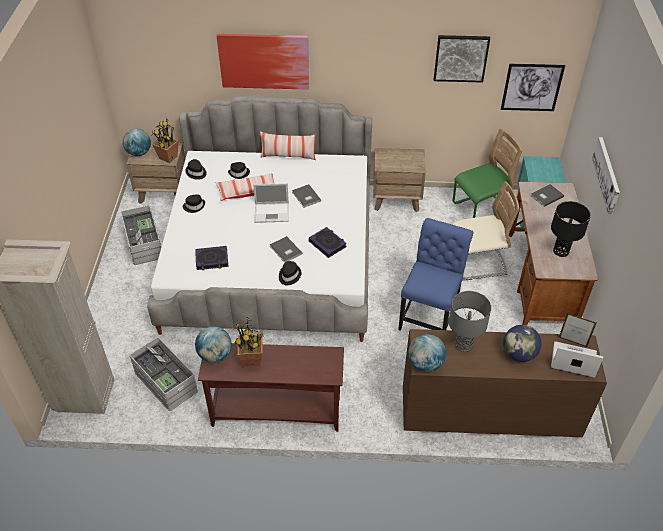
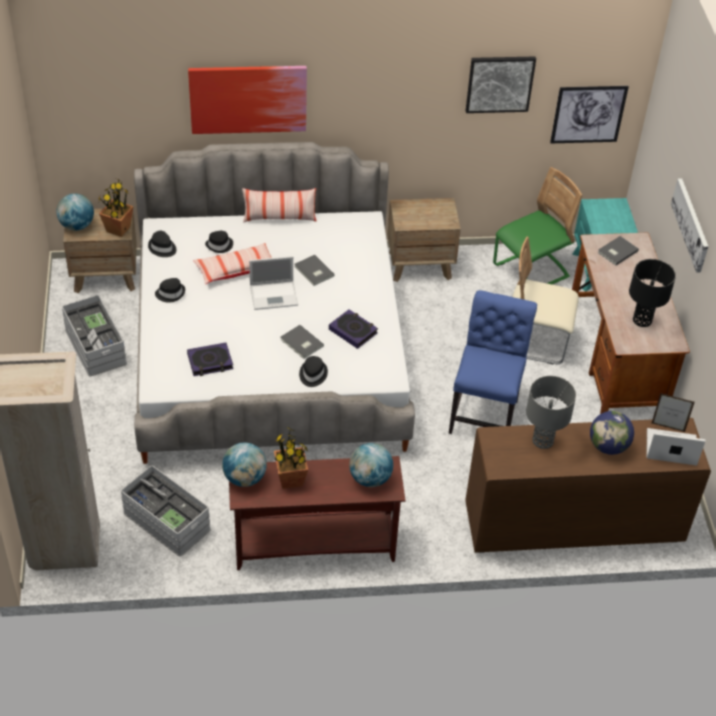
camera: 10 degrees left, 0 degrees up
globe [408,334,446,372] -> globe moved to [349,443,393,487]
beige chair [452,181,519,280] -> beige chair turned 150 degrees counterclockwise [513,237,579,364]

